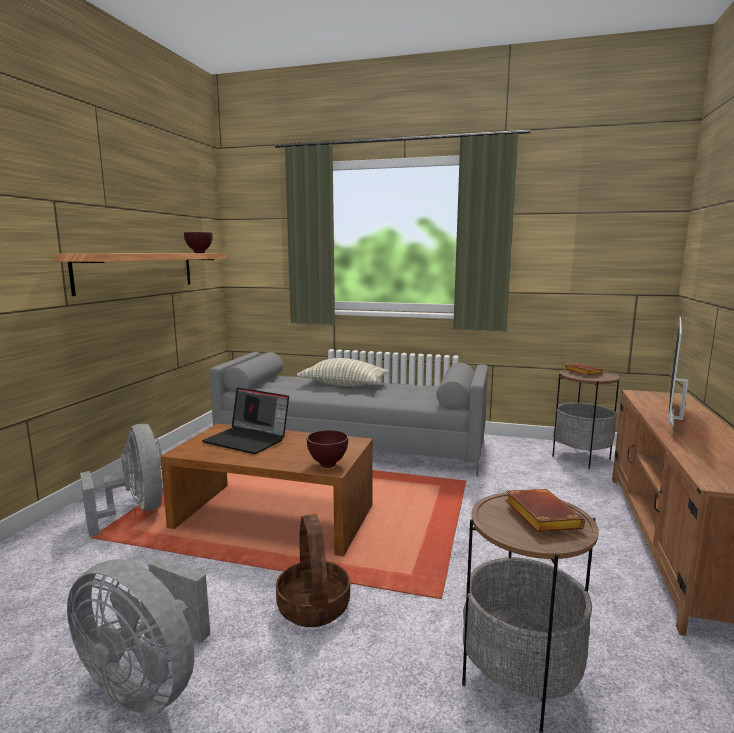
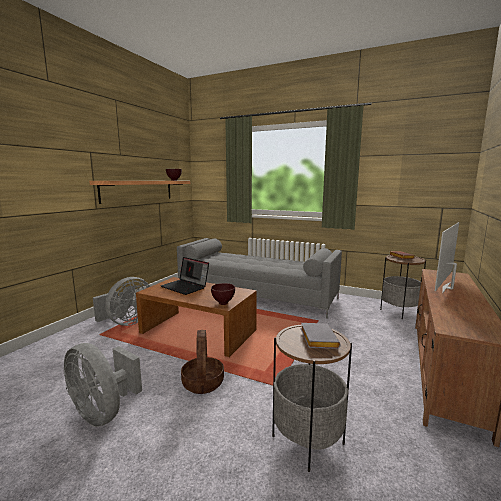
camera: 10 degrees right, 0 degrees up
grey fan [80,424,164,537] -> grey fan turned 60 degrees clockwise [93,277,150,326]
pillow [297,358,389,387] -> none
brown book [505,489,585,532] -> grey book [301,323,341,349]

